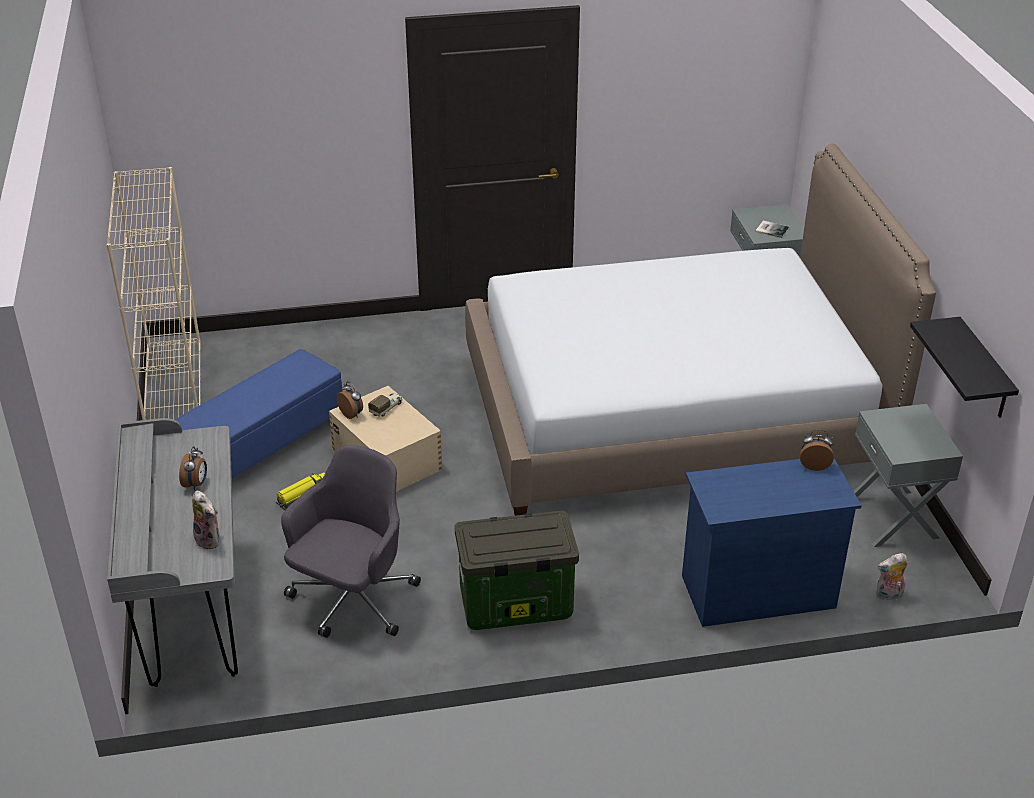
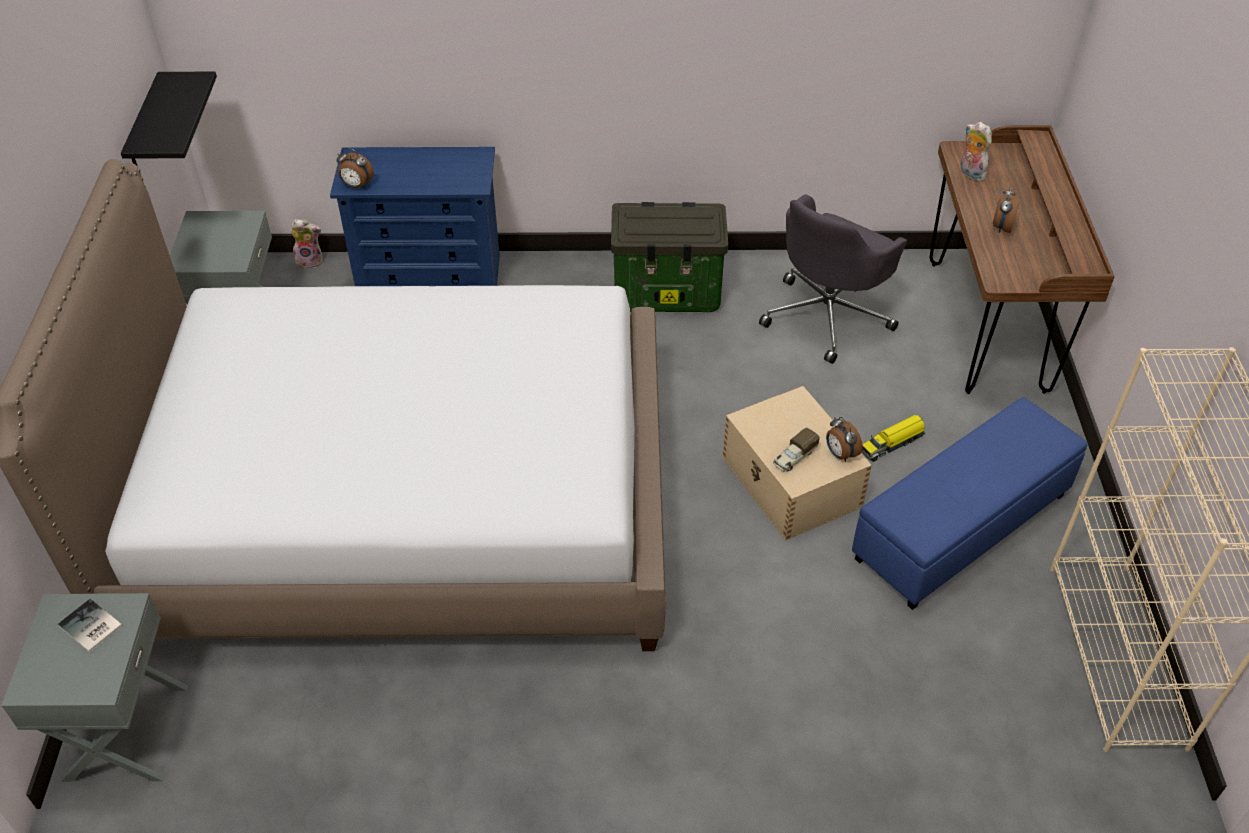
camera: 170 degrees left, 10 degrees up
grey desk [107,418,238,687] -> brown desk [929,125,1115,394]

